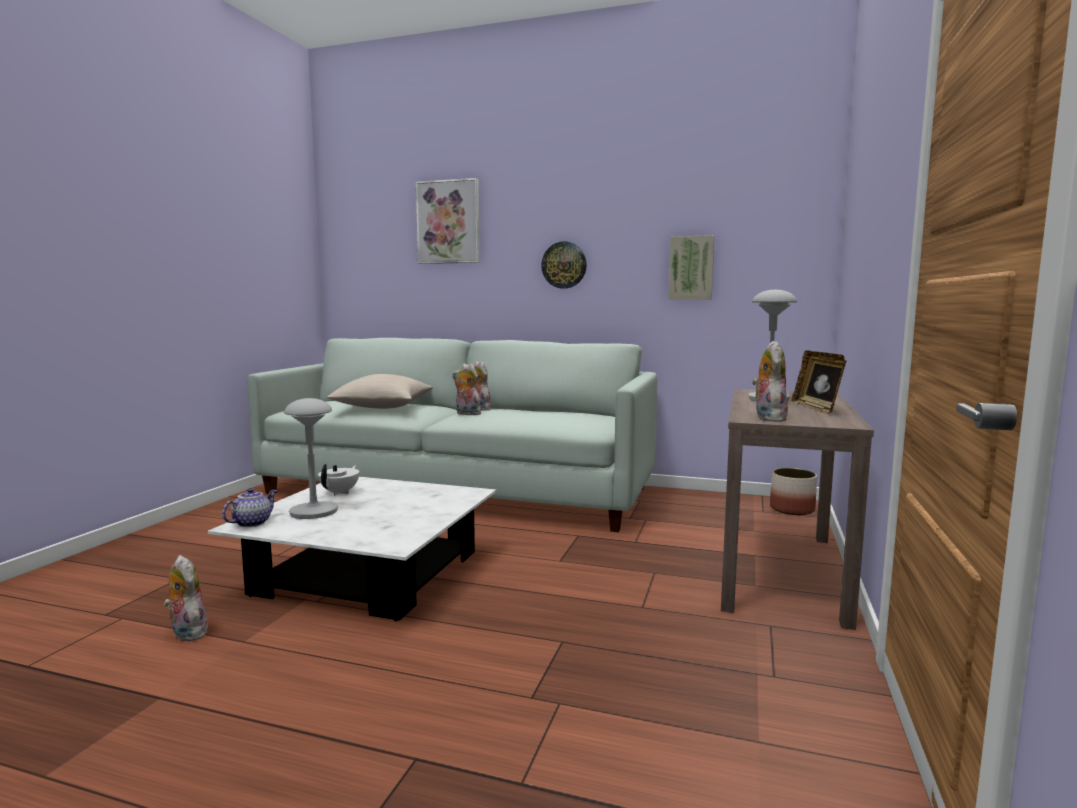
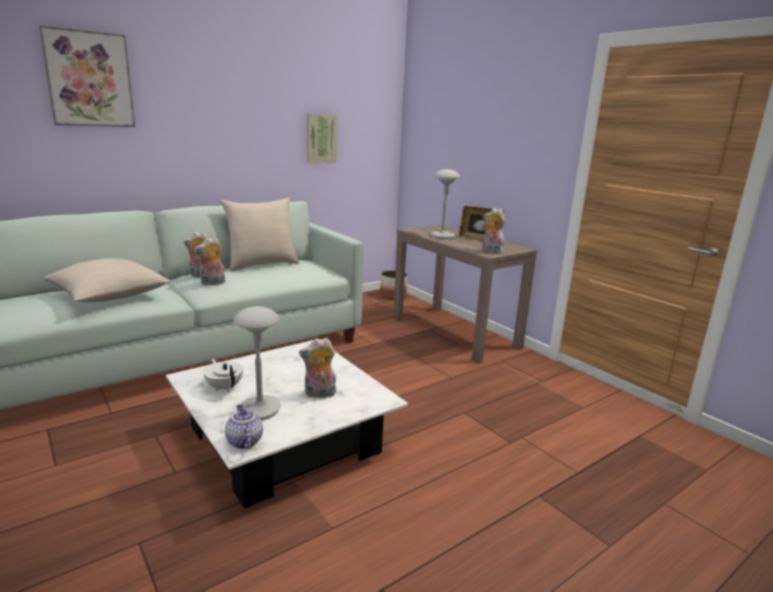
camera: 55 degrees left, 10 degrees up
plush toy [164,555,208,641] -> plush toy moved to [299,338,336,398]
wall clock [541,242,587,289] -> none
none -> beige pillow [220,197,300,271]

